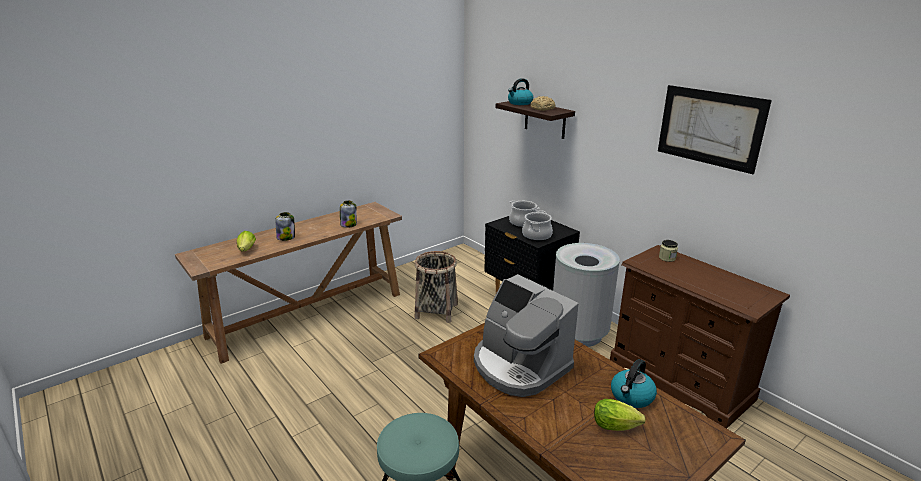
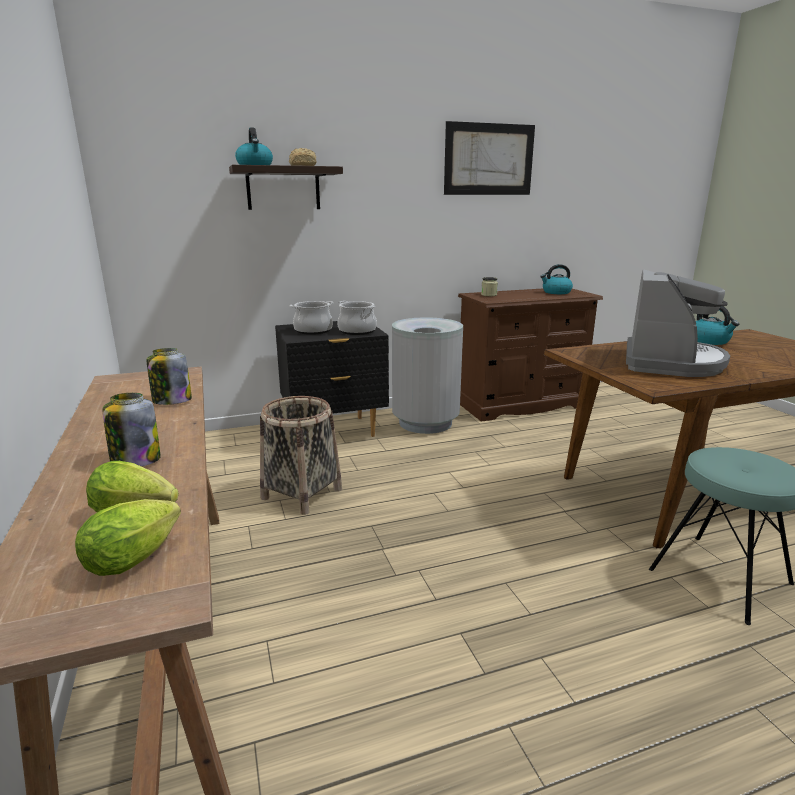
camera: 70 degrees left, 5 degrees down
coffee machine [474,274,579,397] -> coffee machine turned 45 degrees counterclockwise [626,269,730,377]
lettuce [594,399,646,431] -> lettuce moved to [75,499,181,576]
none -> kettle [540,264,573,294]

